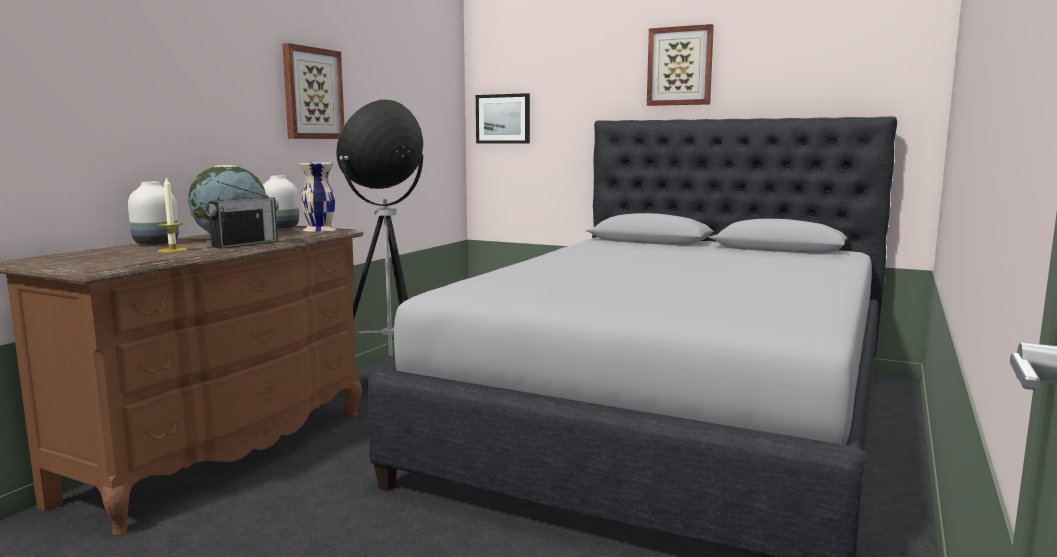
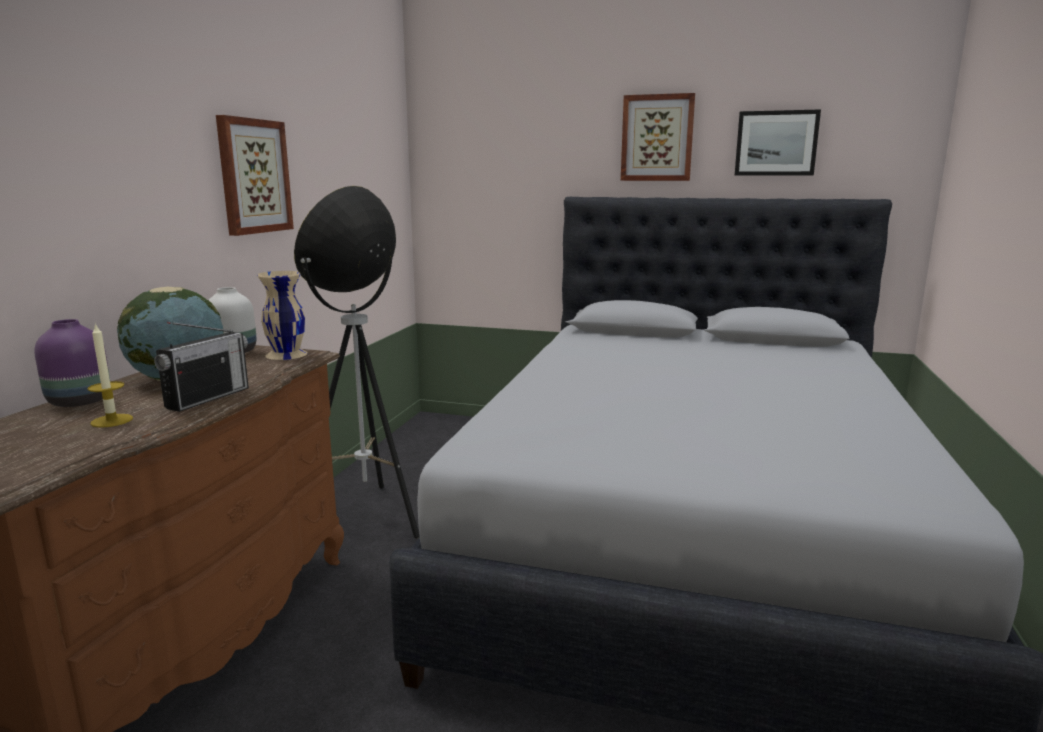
camera: 10 degrees left, 5 degrees up
white vase [128,182,179,245] -> purple vase [34,319,110,407]
picture [476,93,530,144] -> picture moved to [735,109,821,176]

